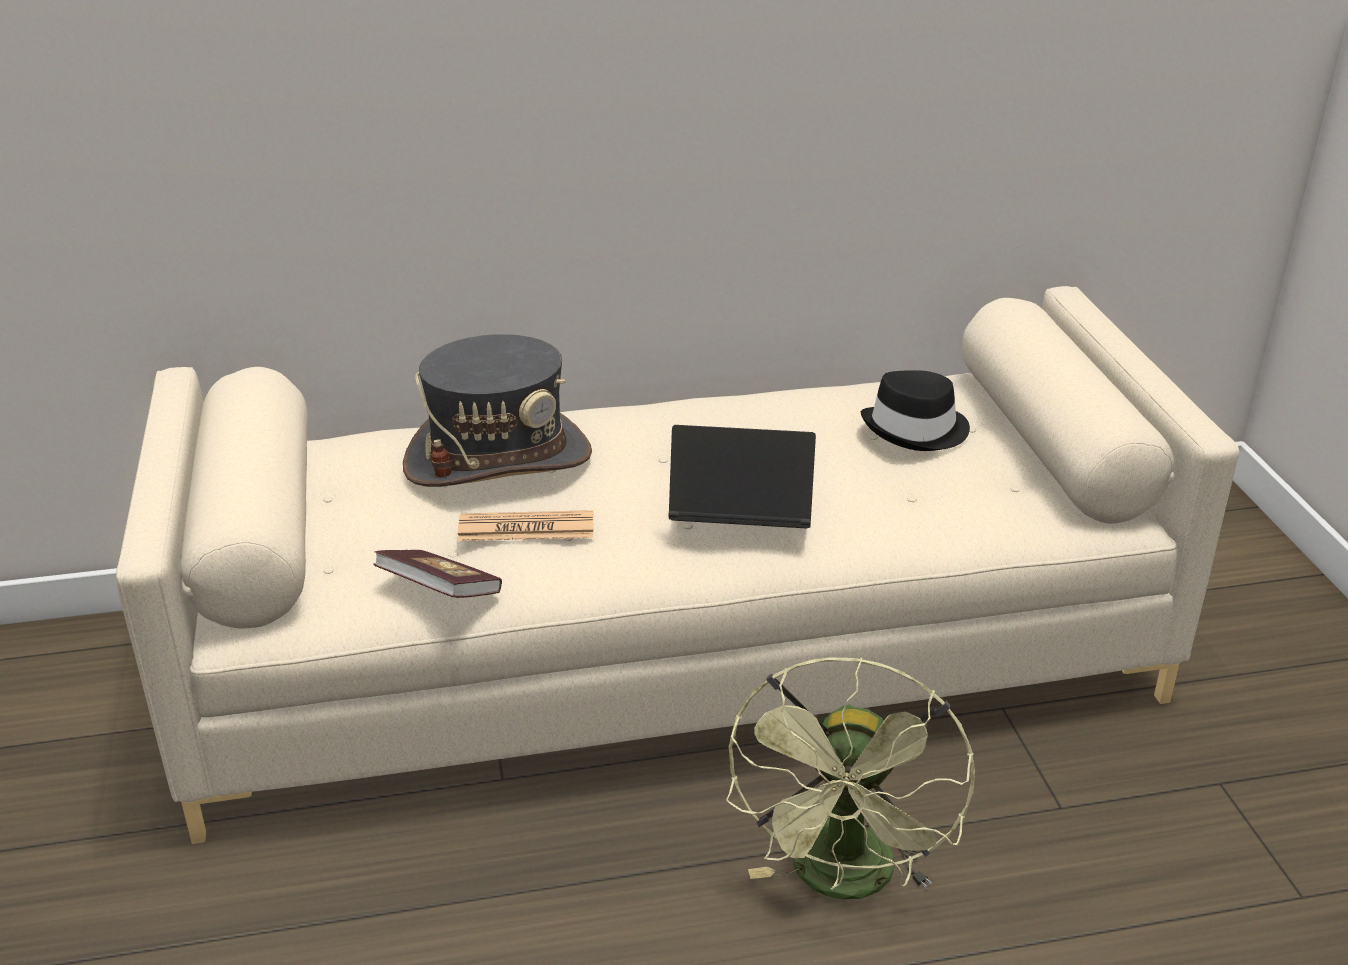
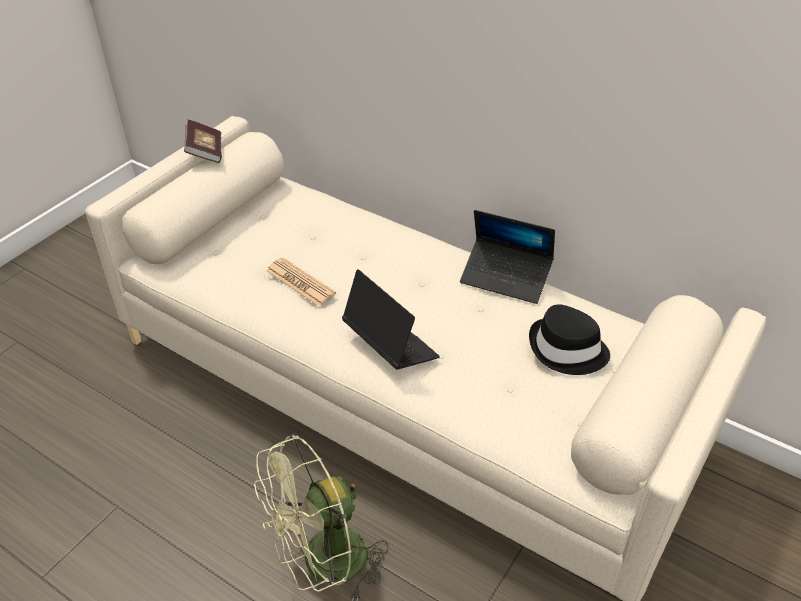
camera: 45 degrees right, 10 degrees up
book [374,550,502,598] -> book moved to [184,119,222,163]
grey hat [403,334,592,487] -> none
none -> laptop [460,210,555,304]

